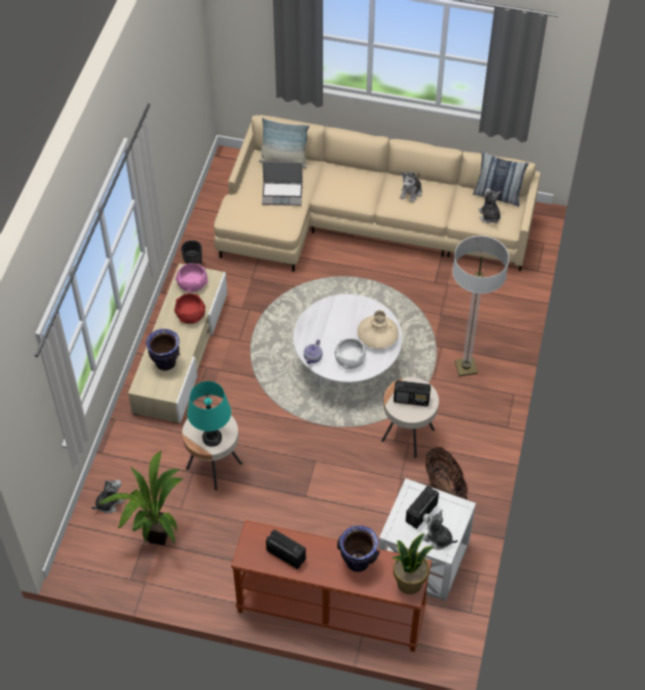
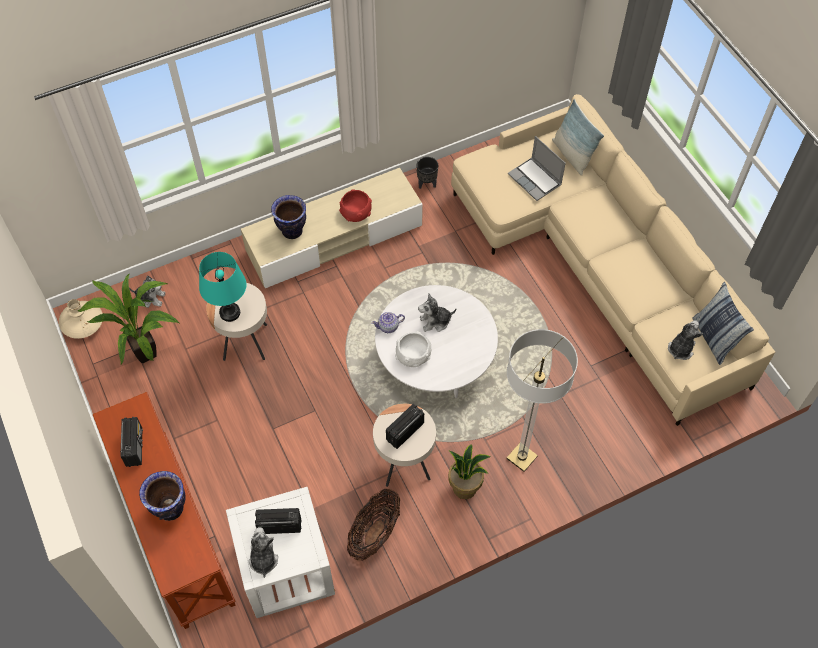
camera: 50 degrees right, 5 degrees up
pink bowl [175,263,208,292] -> none
beige vase [357,310,399,349] -> beige vase moved to [59,299,103,339]
potted plant [392,533,435,595] -> potted plant moved to [449,445,491,499]
radio [394,380,431,406] -> radio turned 75 degrees clockwise [386,404,424,449]
plush toy [400,171,422,203] -> plush toy moved to [418,293,456,332]

